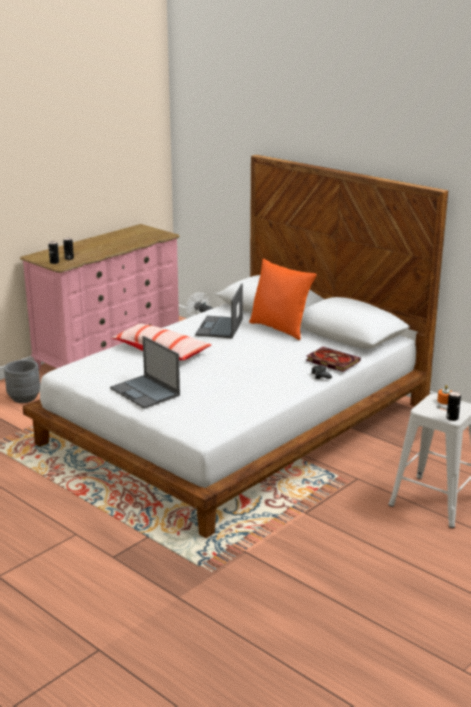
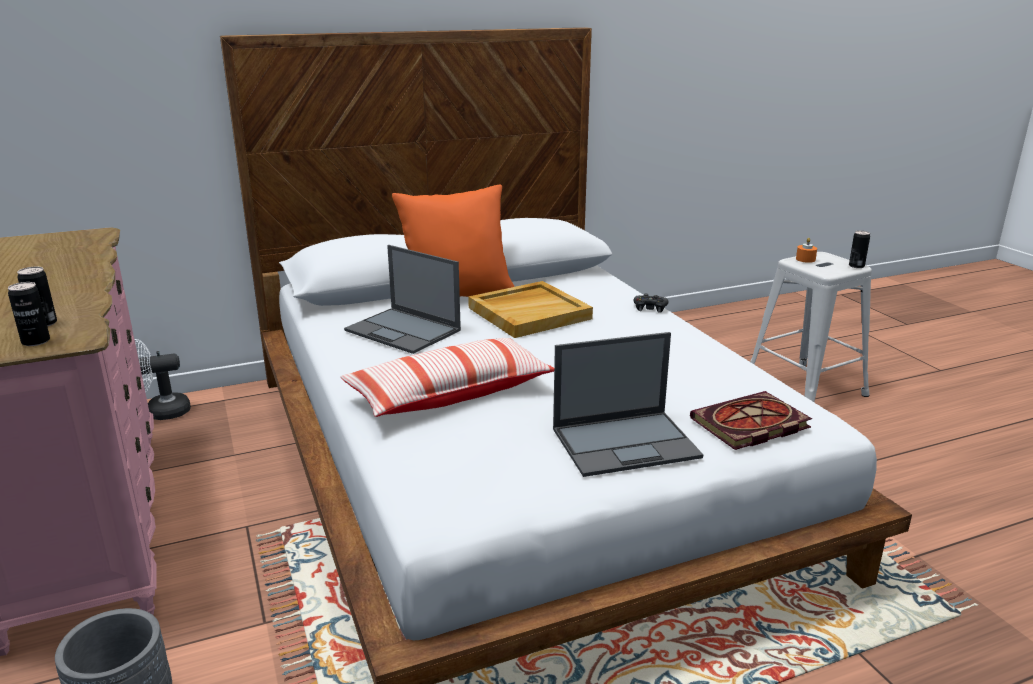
camera: 65 degrees left, 0 degrees up
book [306,347,361,372] -> book moved to [690,391,812,450]
none -> beige tray [468,281,593,338]

